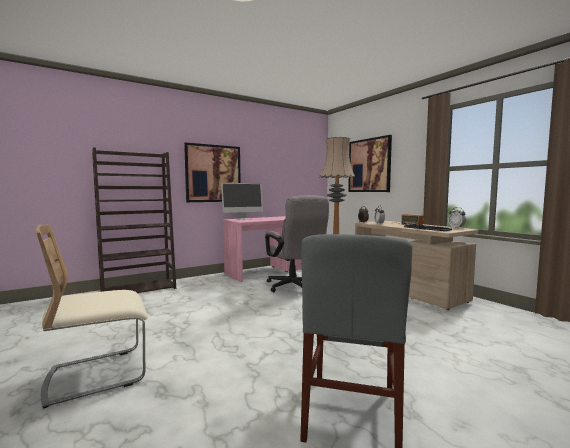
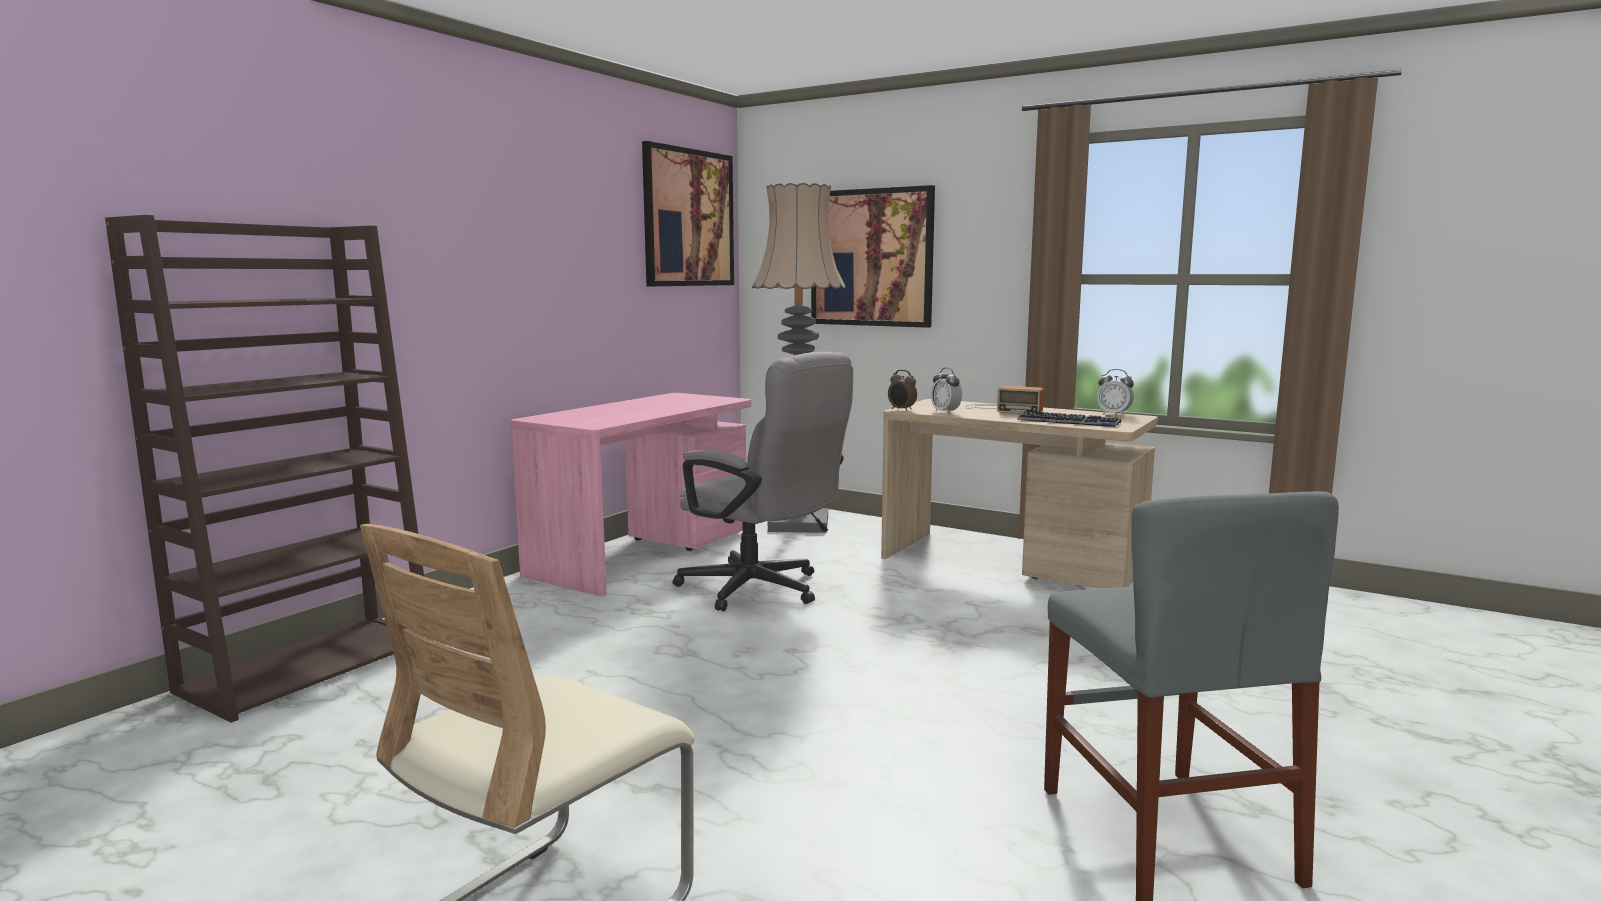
camera: 25 degrees left, 5 degrees up
picture [184,143,241,202] -> picture moved to [642,141,734,286]
monitor [221,183,263,220] -> none

